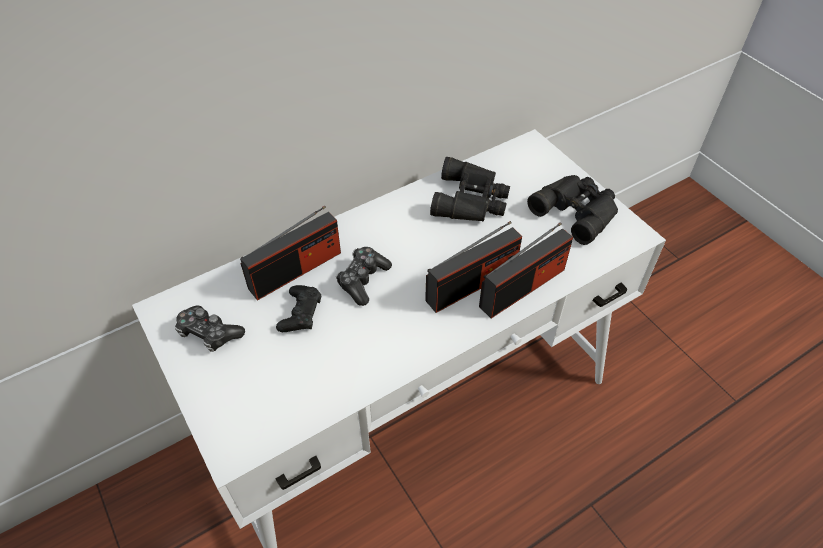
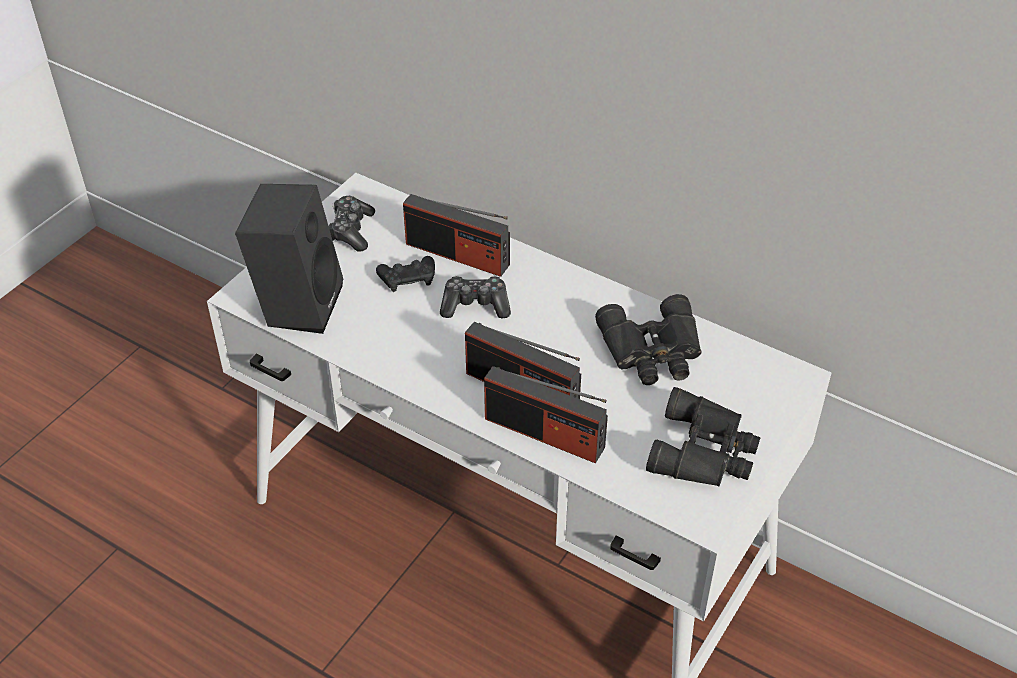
camera: 65 degrees right, 5 degrees down
none -> black speaker [235,184,343,334]

